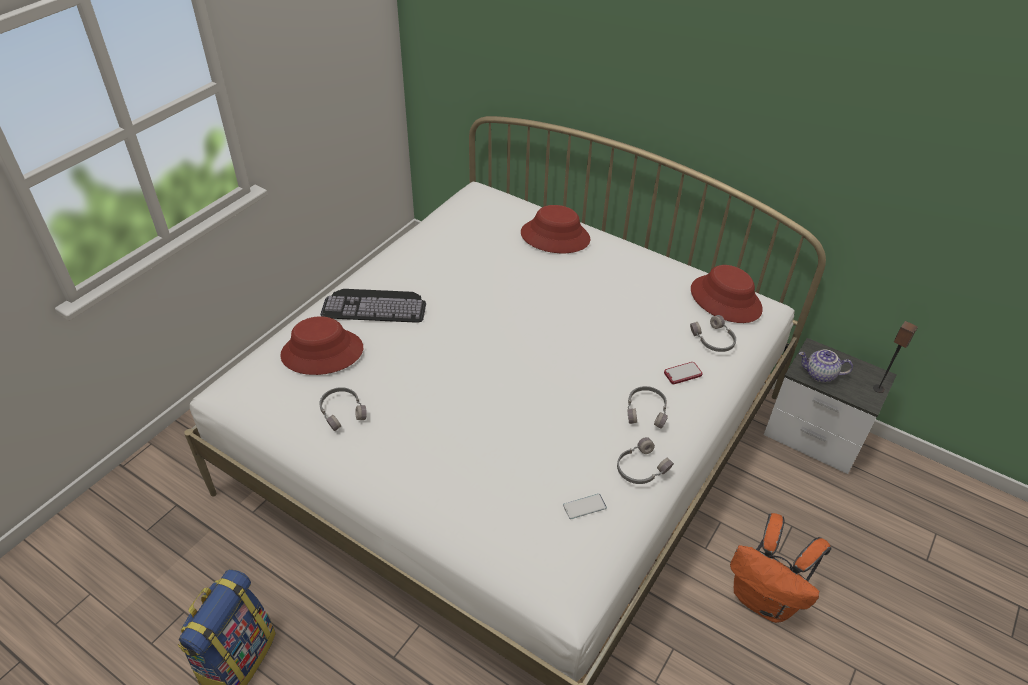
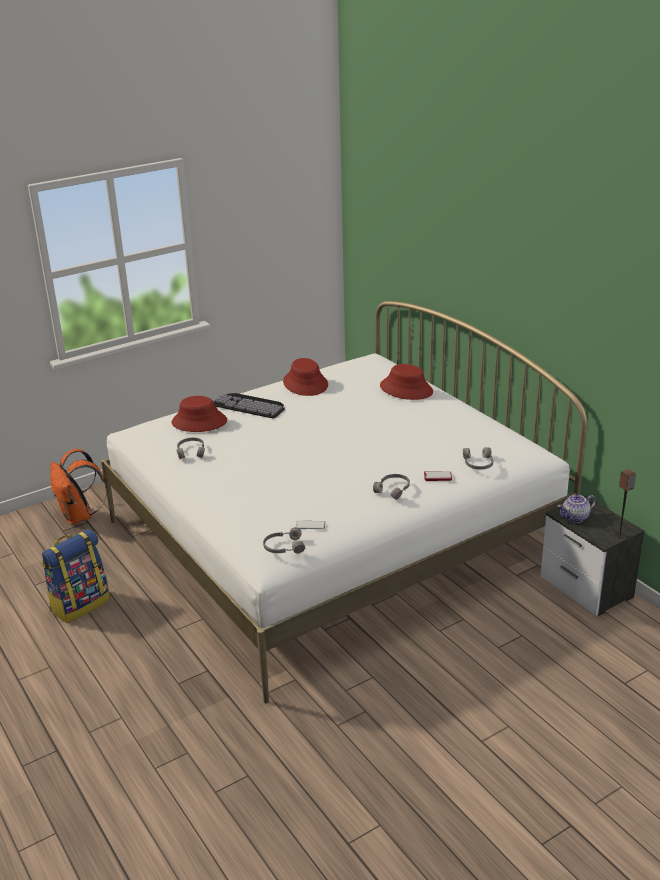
camera: 25 degrees right, 15 degrees down
grey headphones [617,437,674,484] -> grey headphones moved to [263,527,305,553]
red hat [691,265,763,323] -> red hat moved to [283,358,328,396]
orange backpack [730,513,831,623] -> orange backpack moved to [50,449,106,525]
teapot [799,349,853,382] -> teapot turned 60 degrees counterclockwise [557,495,596,523]

